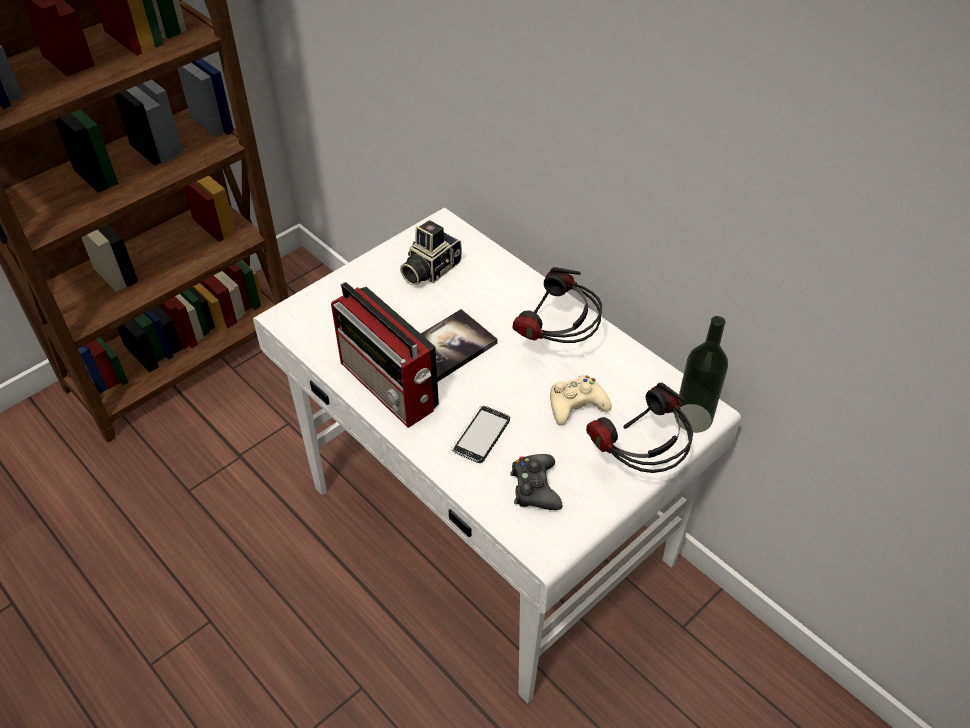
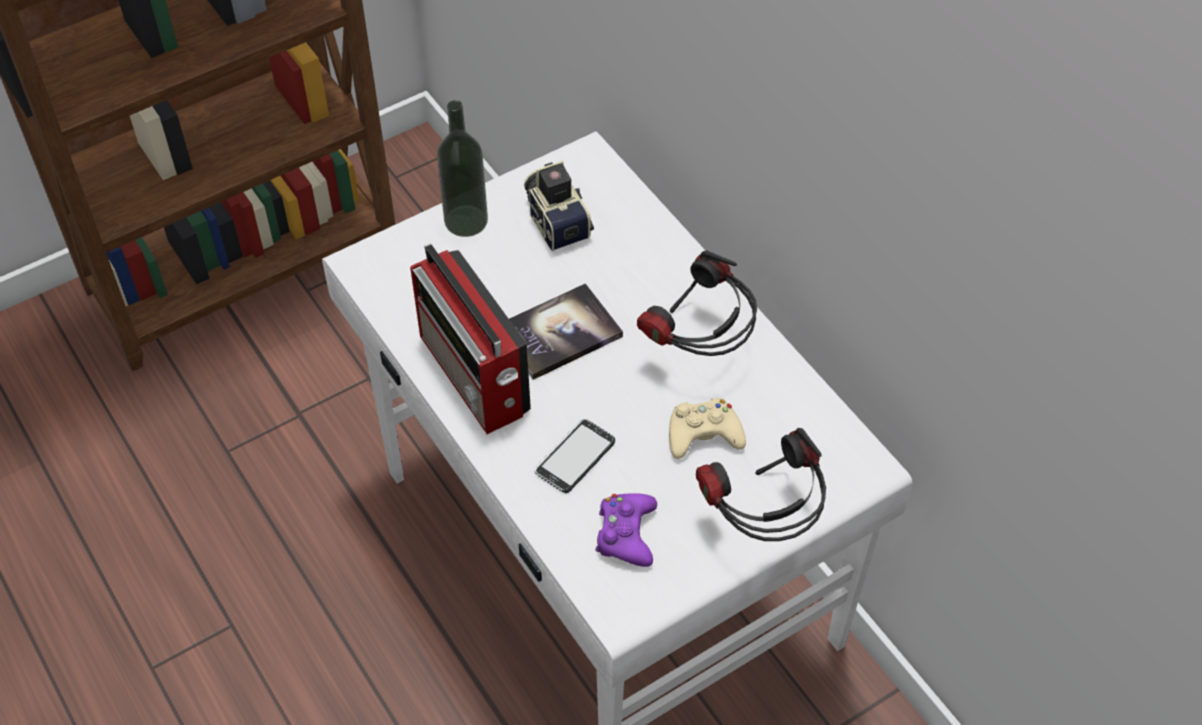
camera: 10 degrees right, 5 degrees up
camera [400,220,462,285] -> camera turned 105 degrees clockwise [524,161,594,251]
black game controller [510,454,562,510] -> purple game controller [596,493,657,567]
bottle [675,316,728,433] -> bottle moved to [437,100,488,237]

